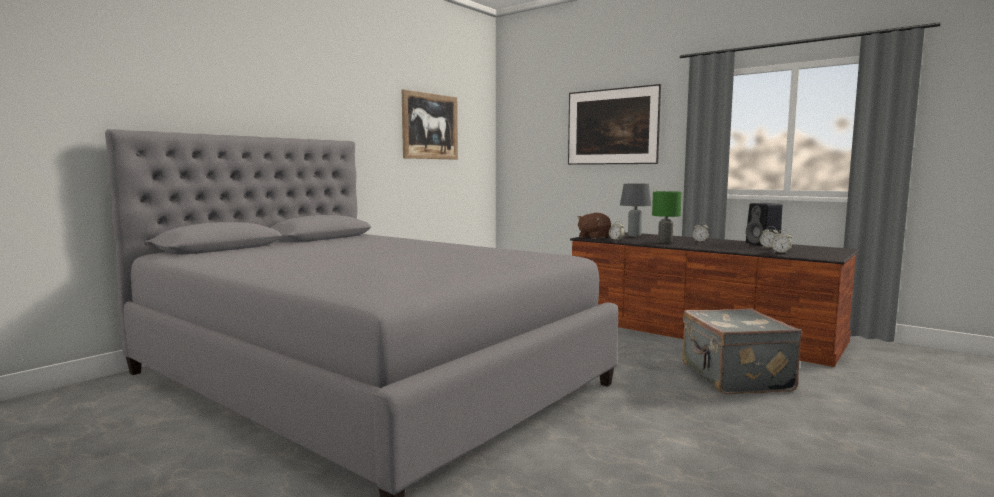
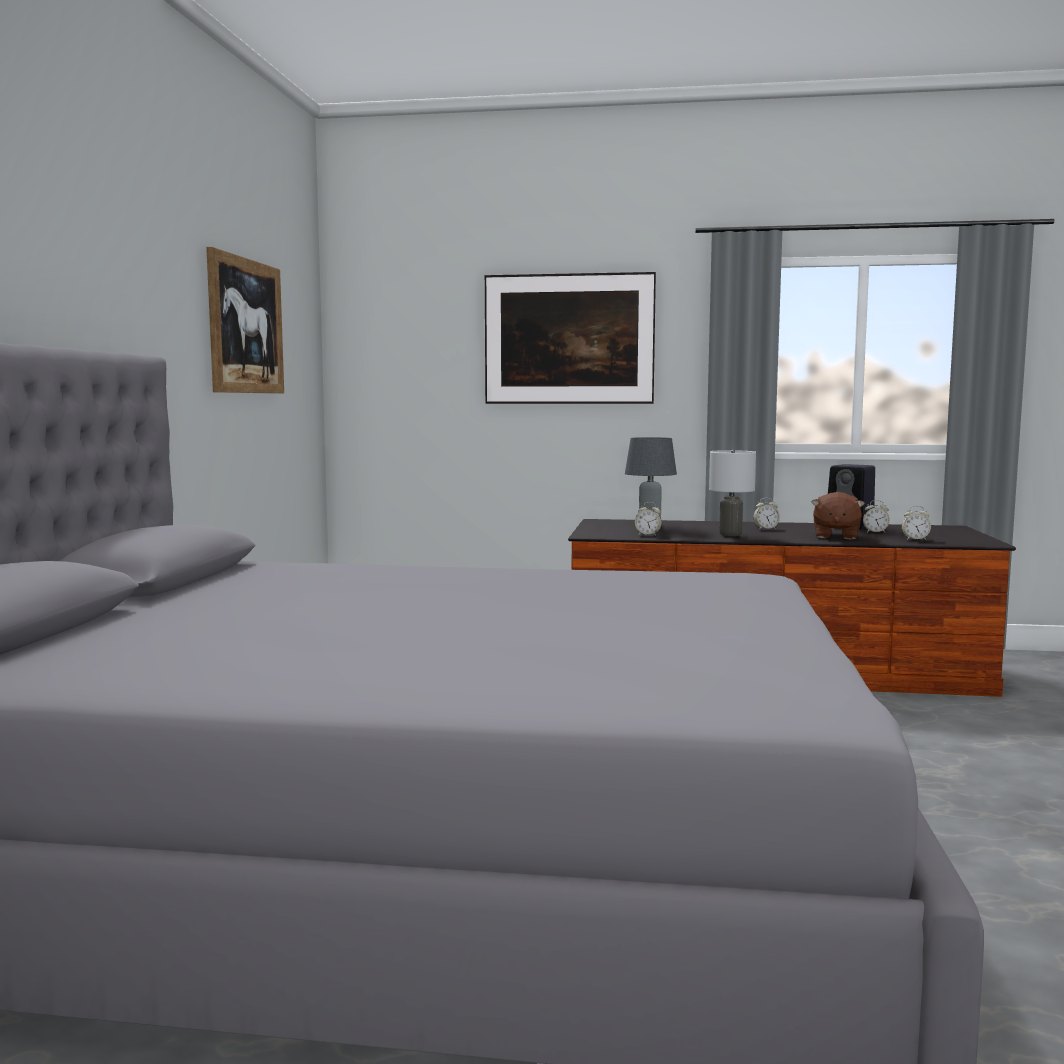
camera: 30 degrees left, 0 degrees up
brown plush toy [577,213,611,239] -> brown plush toy moved to [811,492,865,539]
green table lamp [652,191,682,244] -> white table lamp [709,450,756,537]
grey suitcase [682,309,802,395] -> none

